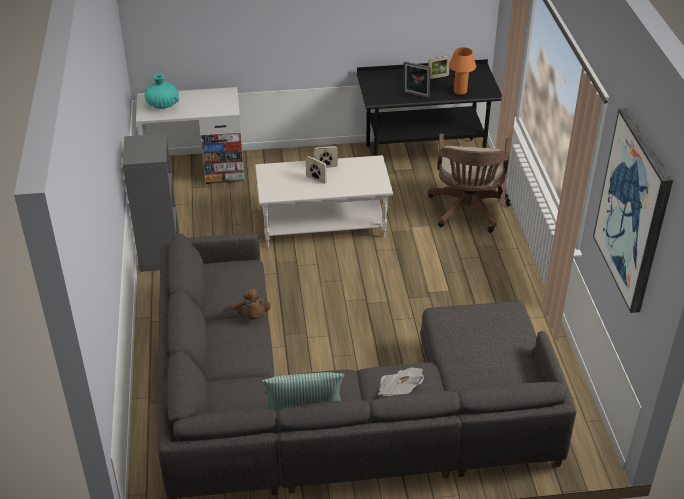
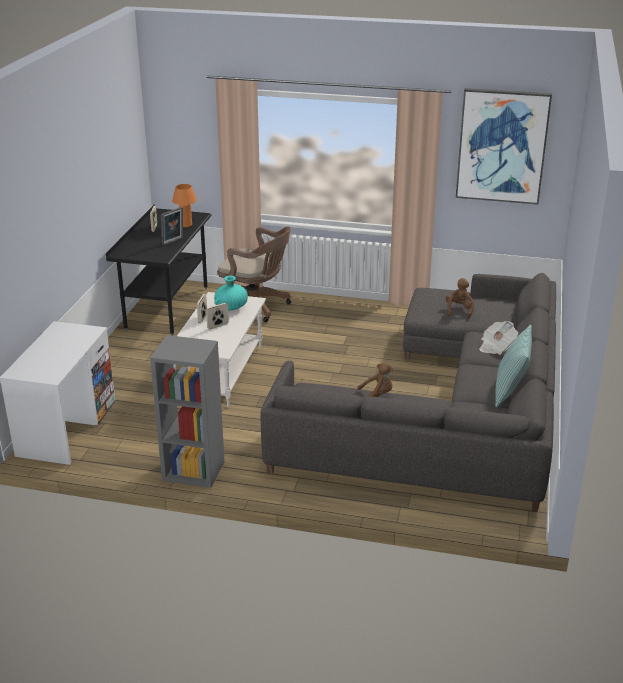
camera: 70 degrees left, 10 degrees down
turquoise vase [145,73,179,109] -> turquoise vase moved to [214,276,248,310]
none -> brown plush toy [446,278,474,318]

